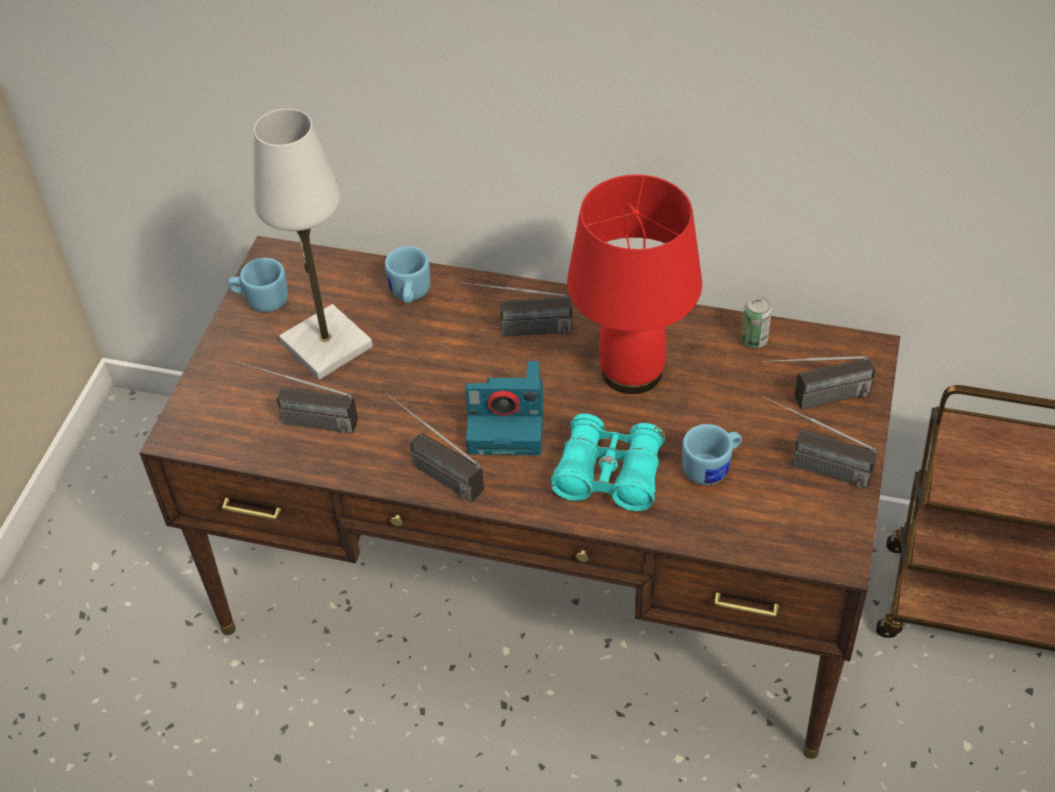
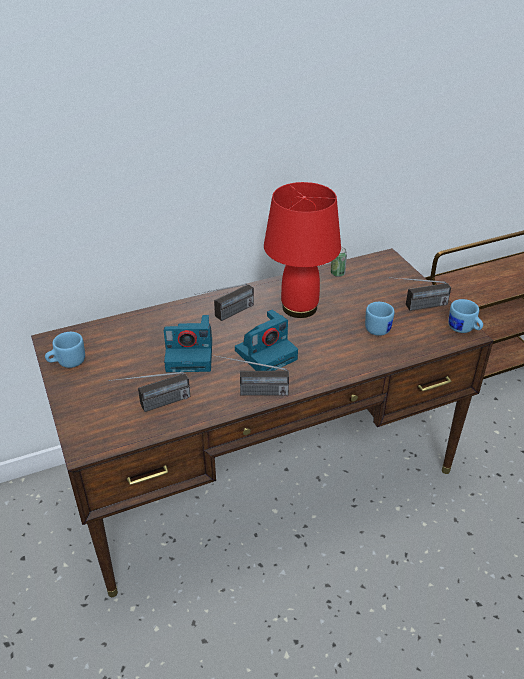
camera: 40 degrees left, 10 degrees down
white table lamp [253,109,373,380] -> none
blue mug [385,246,430,303] -> blue mug moved to [448,299,483,333]
turquoise binoculars [550,413,665,511] -> none
radio [762,356,875,410] -> none
none -> camera [164,315,212,372]

